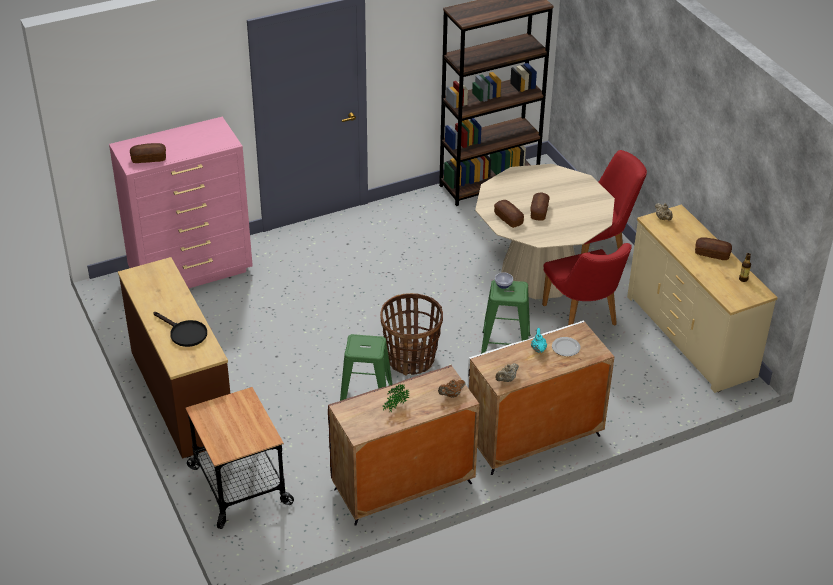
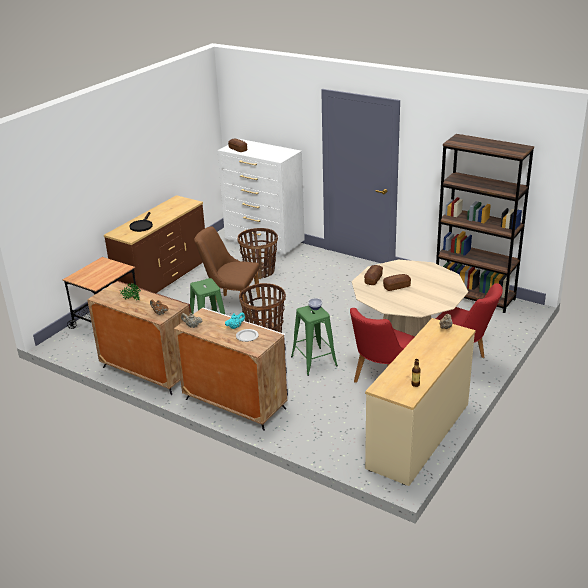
camera: 60 degrees right, 10 degrees down
pink dresser [109,117,253,288] -> white dresser [218,139,305,258]
bread [695,237,732,260] -> none
none -> brown chair [194,226,261,318]
none -> basket [237,228,278,279]

